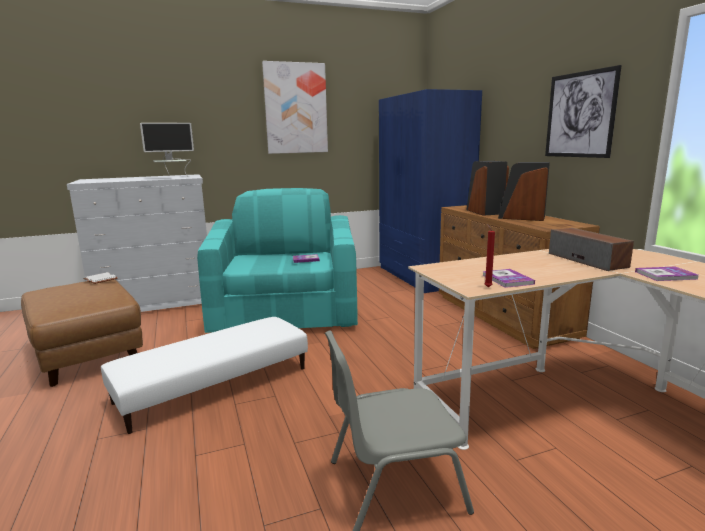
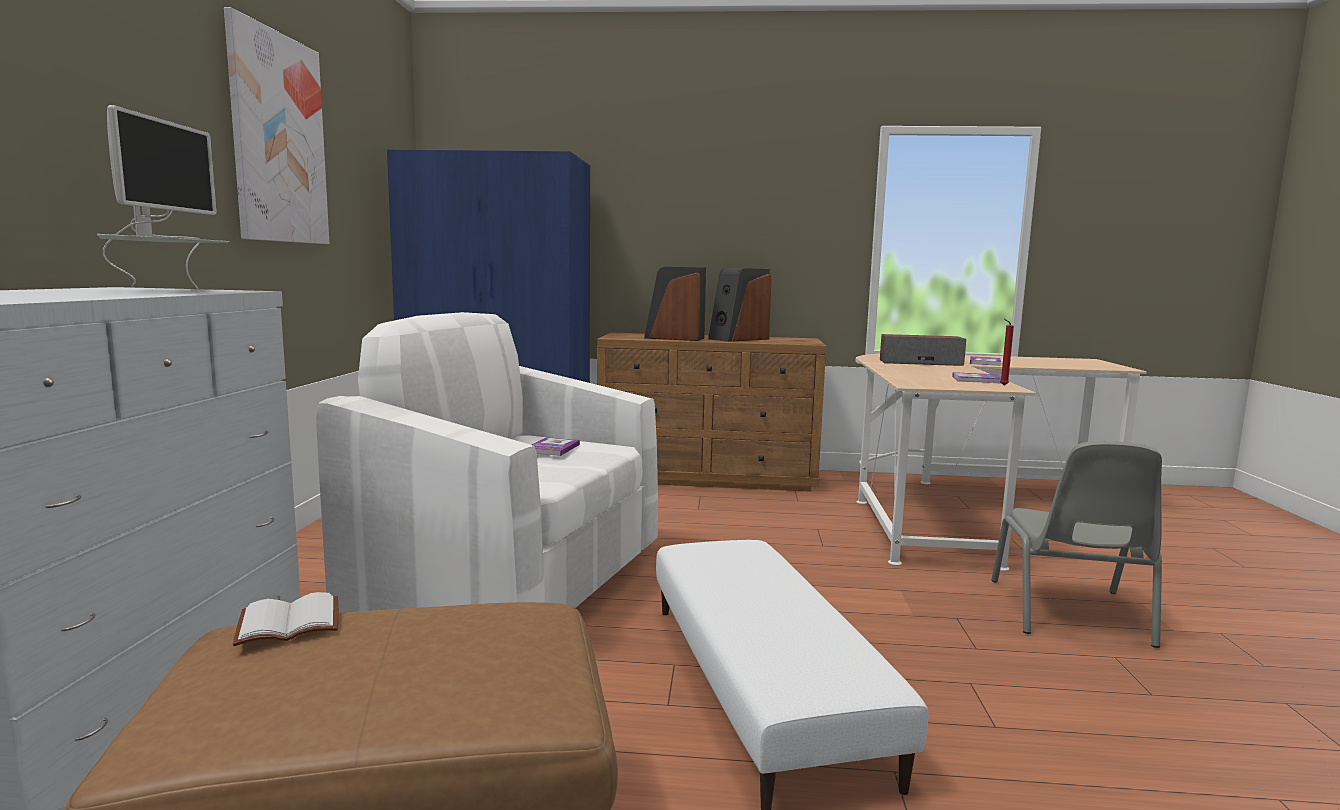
camera: 65 degrees left, 5 degrees down
turquoise armchair [197,188,358,333] -> white armchair [316,312,658,613]
picture [545,65,622,158] -> none

